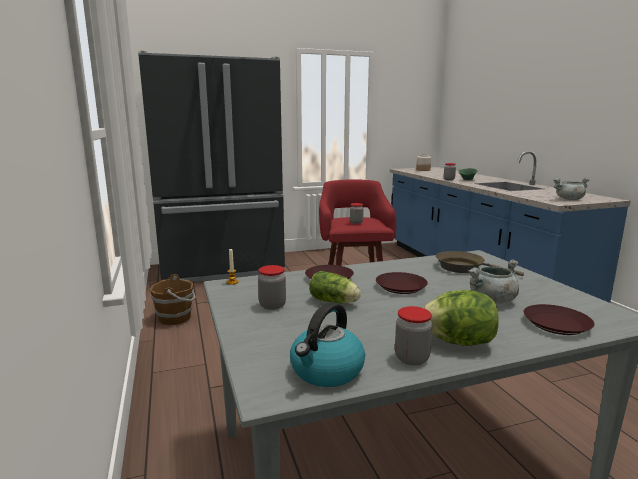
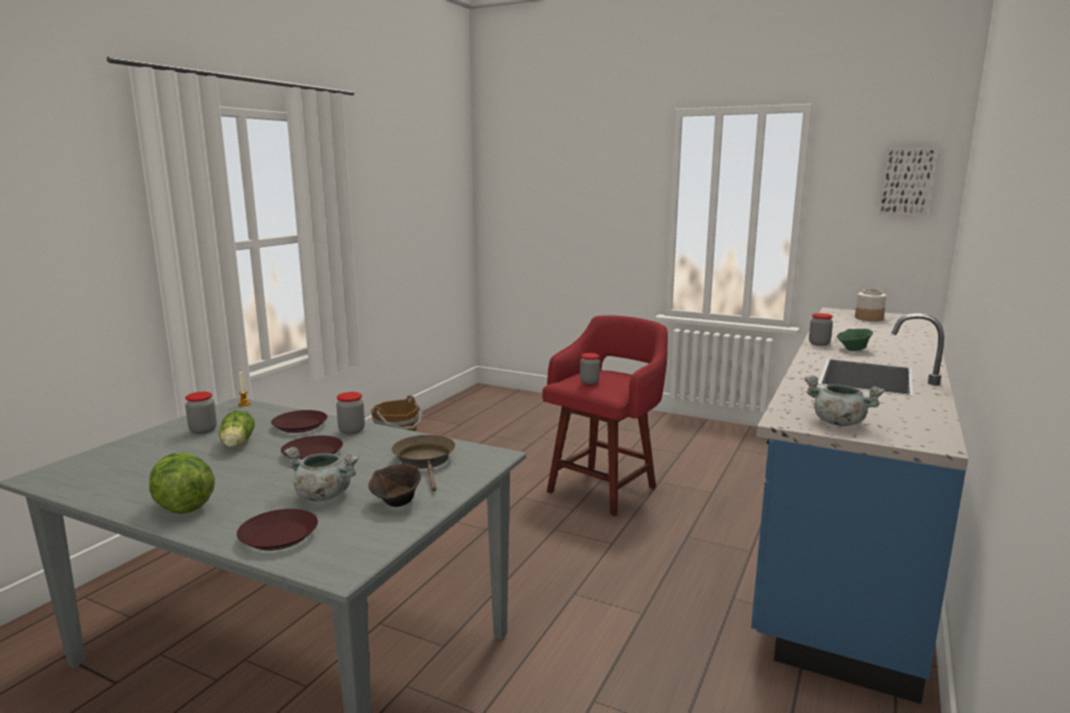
camera: 45 degrees right, 0 degrees up
black fridge [138,51,285,282] -> none
kettle [290,302,365,387] -> none
jar [395,306,432,366] -> jar moved to [336,392,365,434]
none -> brown bowl [368,464,422,507]
none -> picture [879,148,936,216]

